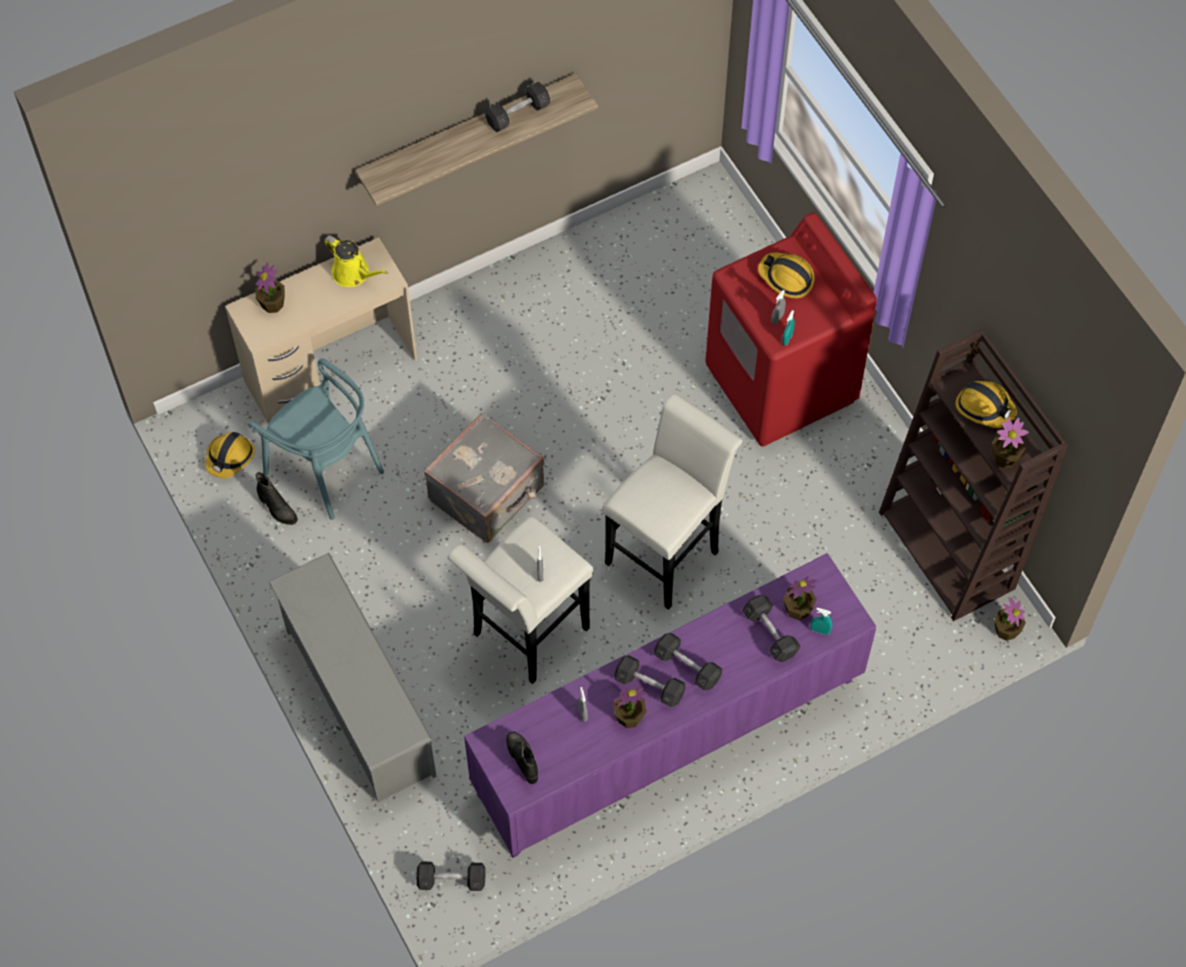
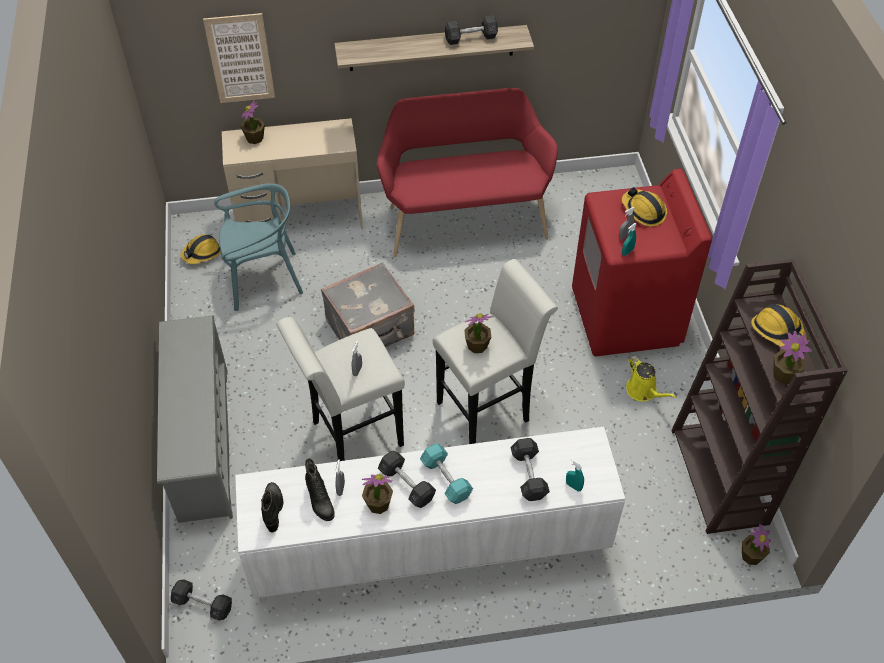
camera: 20 degrees right, 10 degrees down
turquoise chair [248,358,384,520] -> turquoise chair turned 75 degrees counterclockwise [214,184,303,311]
black boot [255,472,298,525] -> black boot moved to [305,458,335,521]
yellow watering can [324,236,388,287] -> yellow watering can moved to [626,356,676,401]
purple cabinet [464,553,876,858] -> white cabinet [235,427,626,603]
grey dumbbell [654,633,722,690] -> turquoise dumbbell [420,443,473,504]
potted plant [783,576,818,620] -> potted plant moved to [464,313,493,353]
none -> picture [203,13,275,103]
none -> red bench [377,88,558,257]

